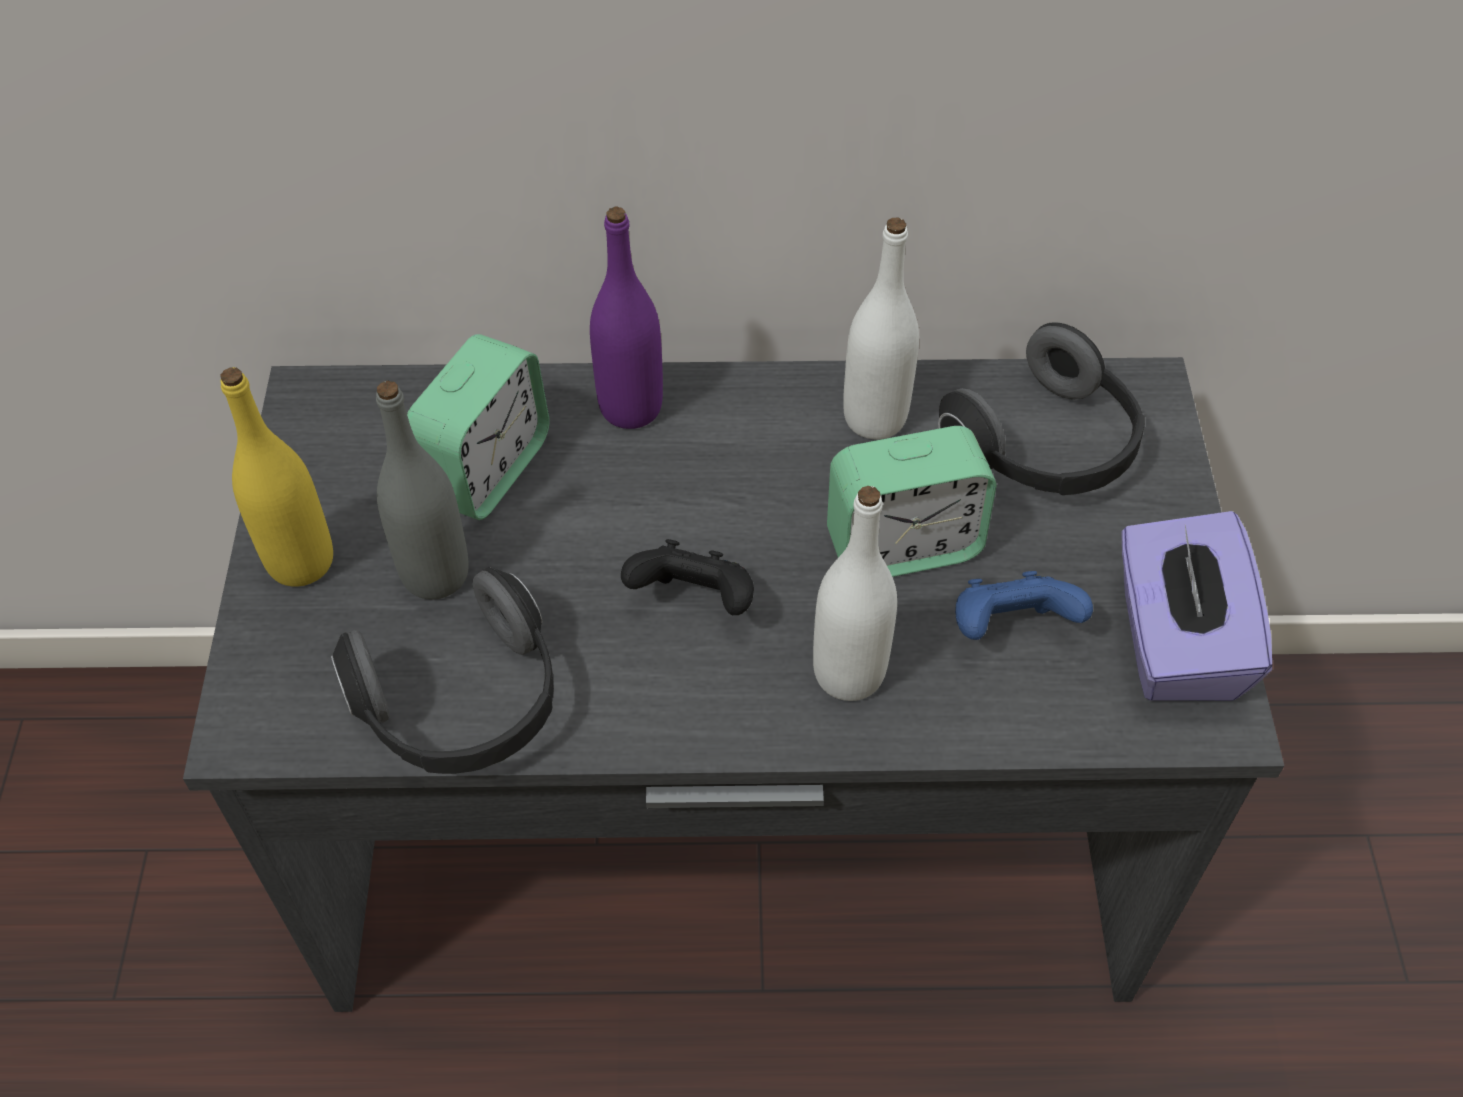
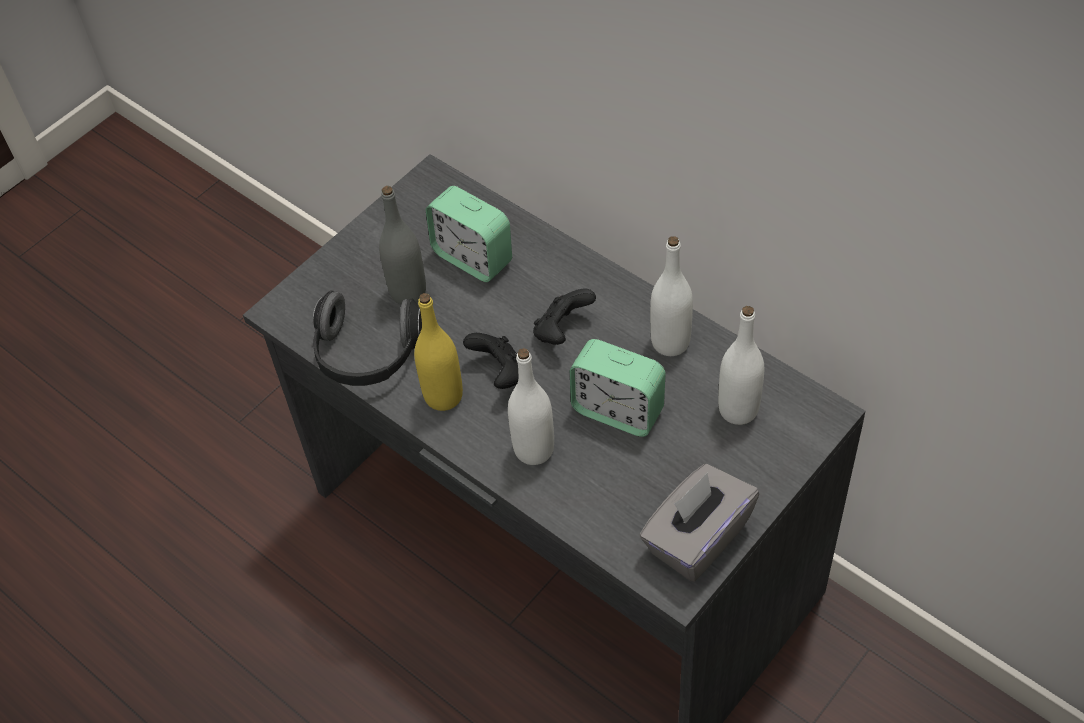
camera: 45 degrees right, 0 degrees up
yellow bottle [220,367,333,587] -> yellow bottle moved to [414,293,463,411]
alarm clock [407,334,550,520] -> alarm clock turned 60 degrees clockwise [426,186,512,282]
purple bottle [590,207,663,429] -> none
headphones [938,322,1145,495] -> white bottle [718,306,764,425]
blue game controller [955,571,1093,640] -> none
purple tissue box [1121,511,1272,701] -> grey tissue box [639,464,759,582]
none -> black game controller [533,289,596,345]

